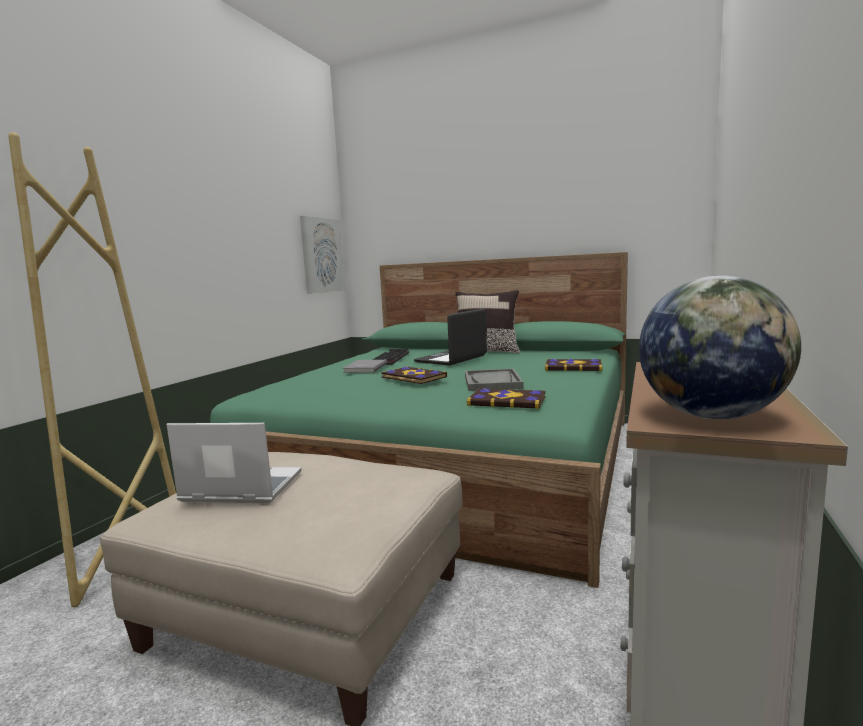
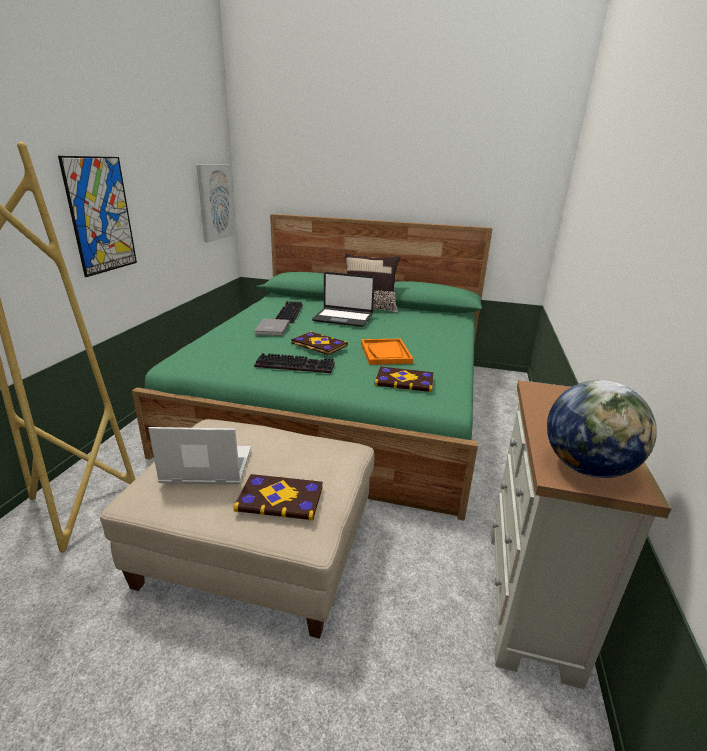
camera: 10 degrees left, 15 degrees up
laptop [414,309,487,365] -> laptop turned 105 degrees counterclockwise [312,272,375,327]
grey tray [465,368,524,391] -> orange tray [361,339,413,365]
book [545,359,602,371] -> book moved to [234,474,323,521]
none -> picture [58,156,137,277]
none -> keyboard [254,353,335,373]

